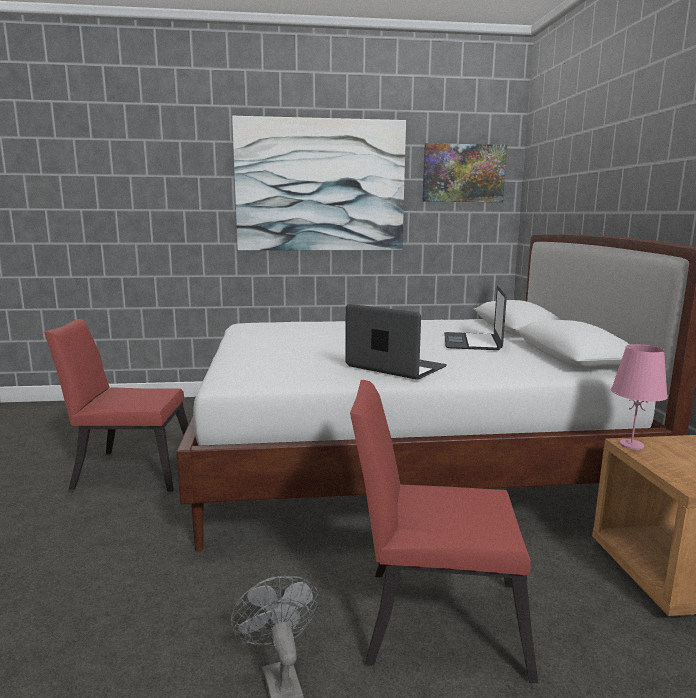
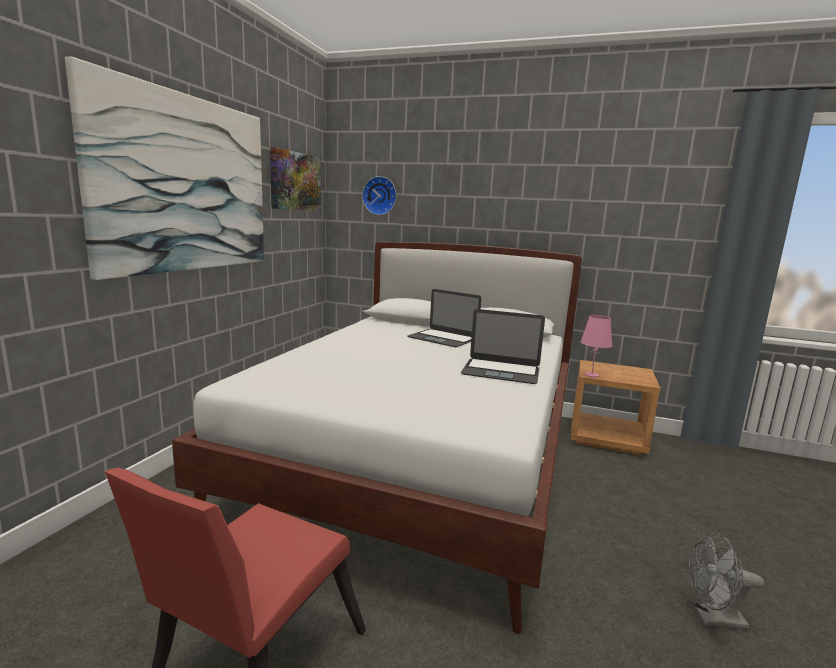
camera: 65 degrees left, 0 degrees up
laptop [345,304,447,380] -> laptop turned 135 degrees counterclockwise [461,309,545,384]
red chair [350,380,538,684] -> none
none -> wall clock [362,176,397,215]

